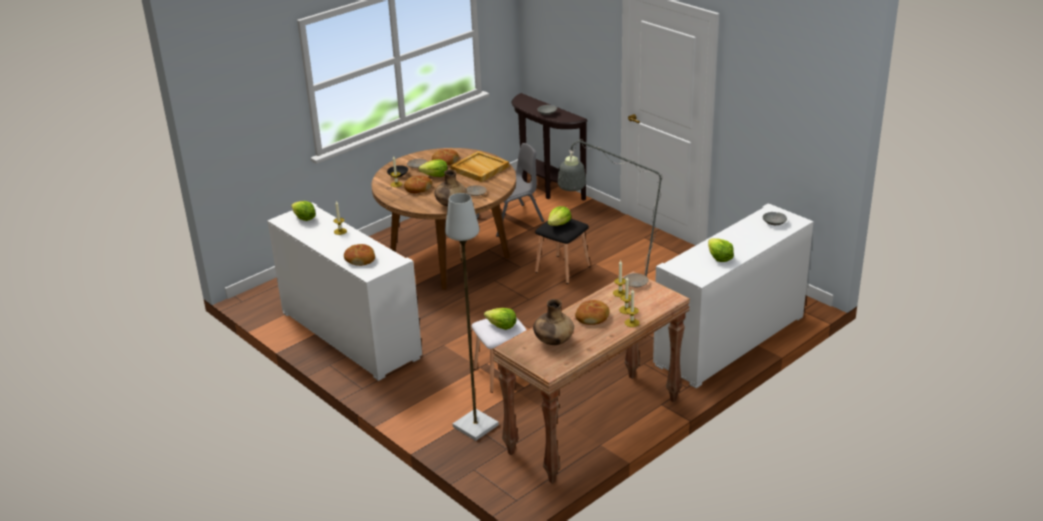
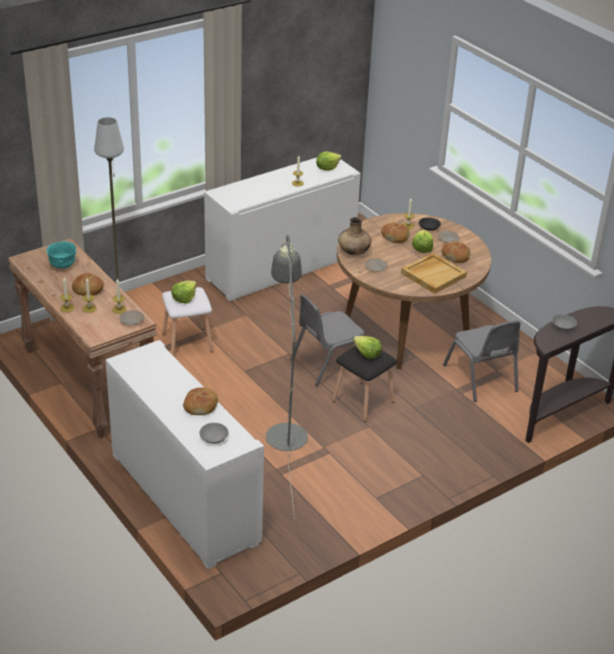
camera: 95 degrees right, 5 degrees up
bread [344,244,375,266] -> bread moved to [183,388,218,415]
brown vase [533,299,574,345] -> turquoise bowl [47,241,77,269]
lettuce [708,238,734,262] -> none
none -> grey chair [290,294,365,386]

